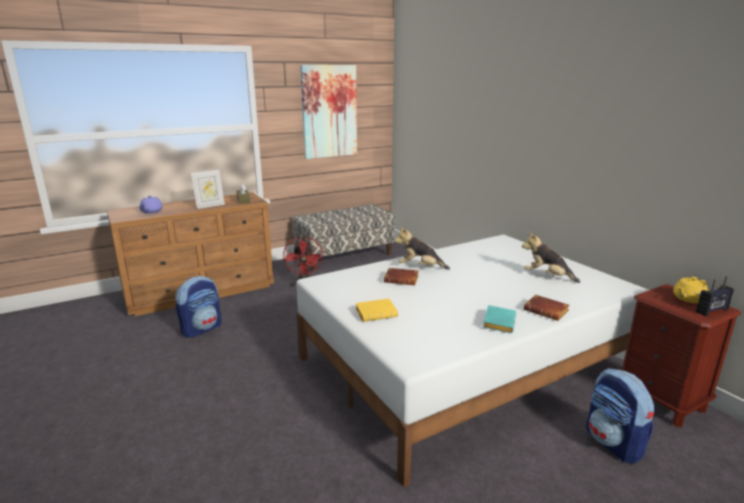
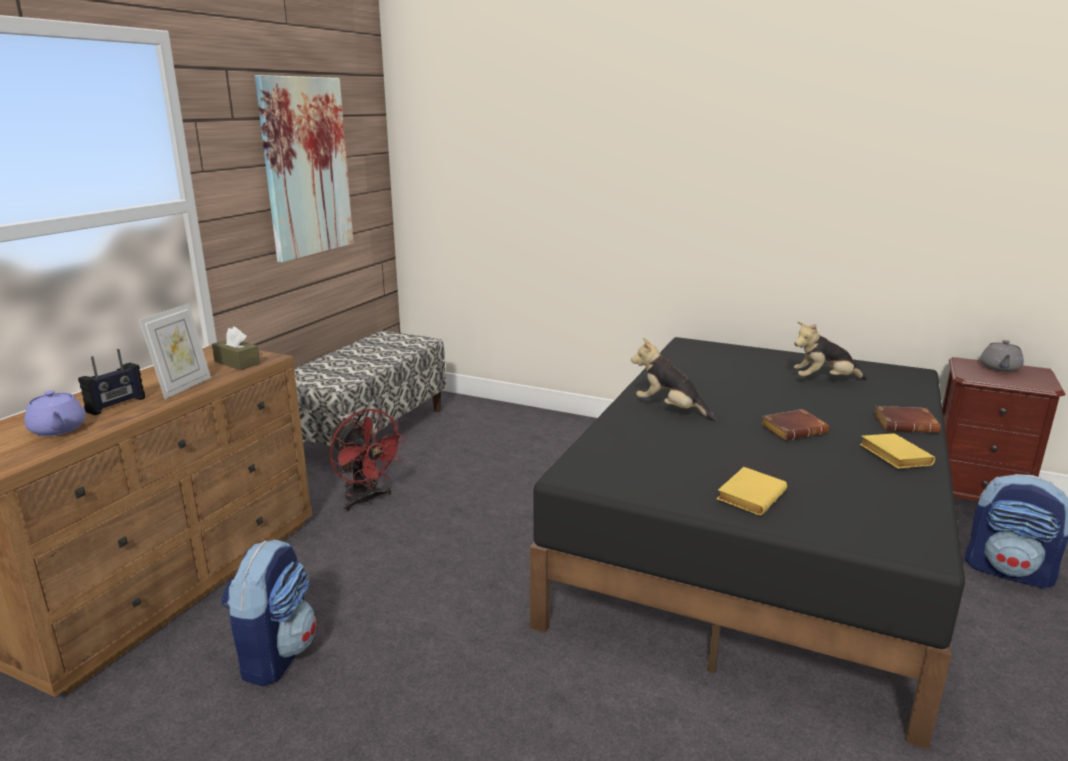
camera: 35 degrees left, 0 degrees up
white bed [296,235,648,487] -> black bed [530,337,965,749]
brown book [384,268,419,285] -> brown book moved to [761,409,829,441]
plush toy [394,227,450,270] -> plush toy turned 60 degrees clockwise [631,338,717,421]
turquoise book [483,305,516,333] -> yellow book [860,433,935,469]
yellow teapot [673,277,708,303] -> grey teapot [980,340,1024,372]
radio [696,276,734,316] -> radio moved to [78,349,145,415]

